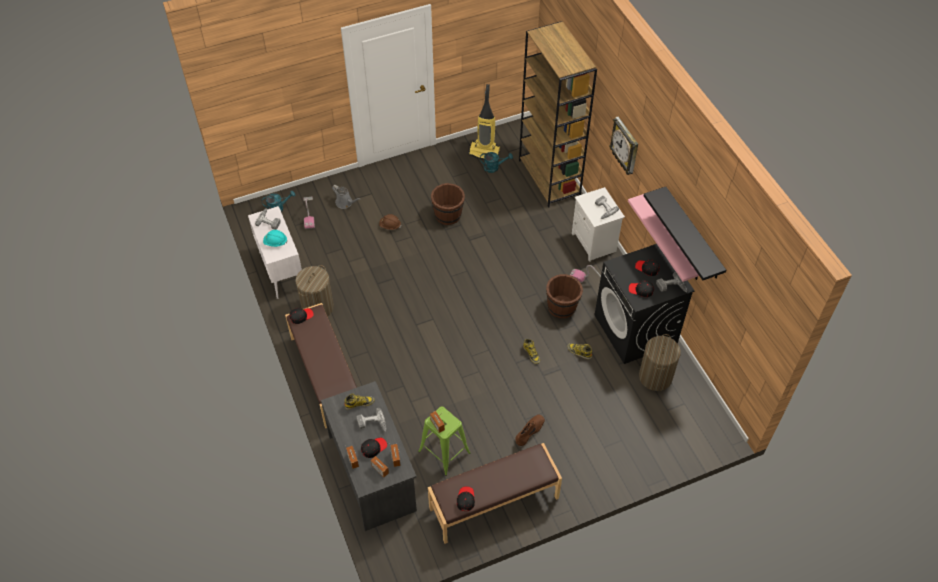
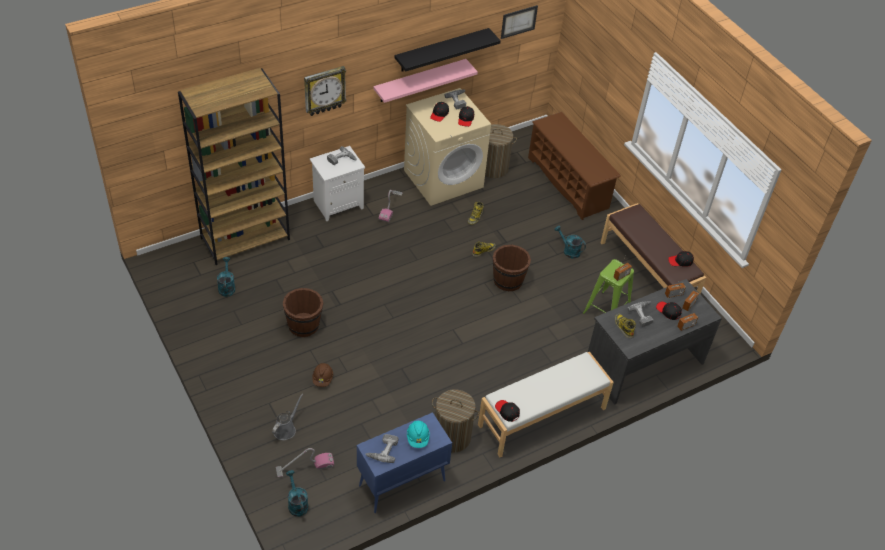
camera: 100 degrees left, 5 degrees down
white cabinet [248,206,302,299] -> blue cabinet [357,412,452,513]
brown bench [285,303,357,428] -> white bench [478,352,614,458]
vacuum cleaner [468,84,500,160] -> none
brown boot [515,414,545,446] -> turquoise watering can [554,225,586,258]
brown bucket [546,274,583,318] -> brown bucket moved to [493,244,531,291]
black washing machine [595,244,695,364] -> beige washing machine [404,88,491,206]
none -> picture [501,5,538,39]
none -> brown shoe rack [528,112,621,220]

